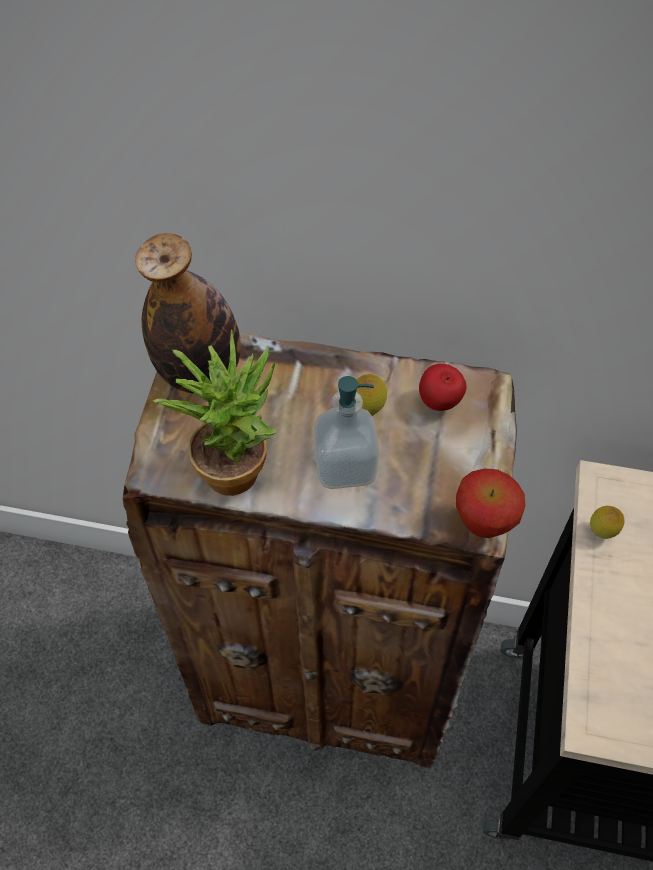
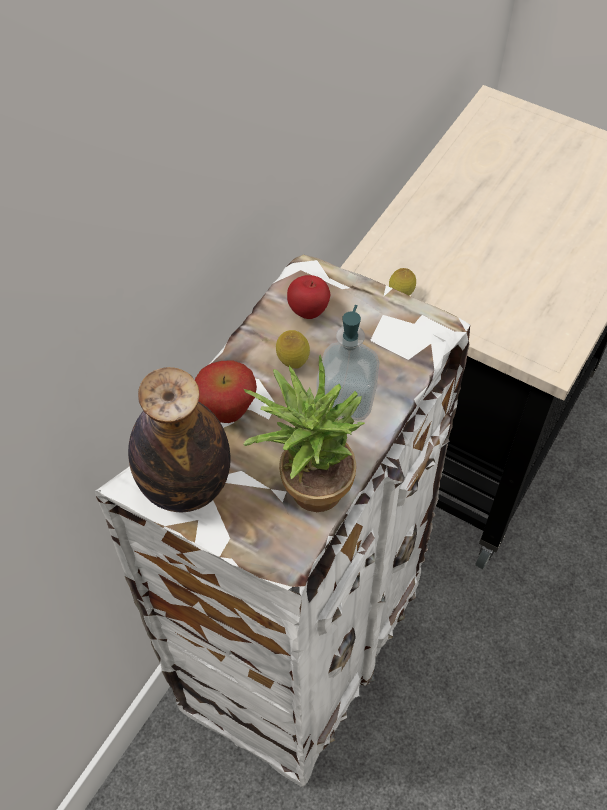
camera: 70 degrees left, 0 degrees up
brown cabinet [123,333,517,768] -> white cabinet [95,254,470,787]
apple [456,469,525,538] -> apple moved to [195,361,257,423]

